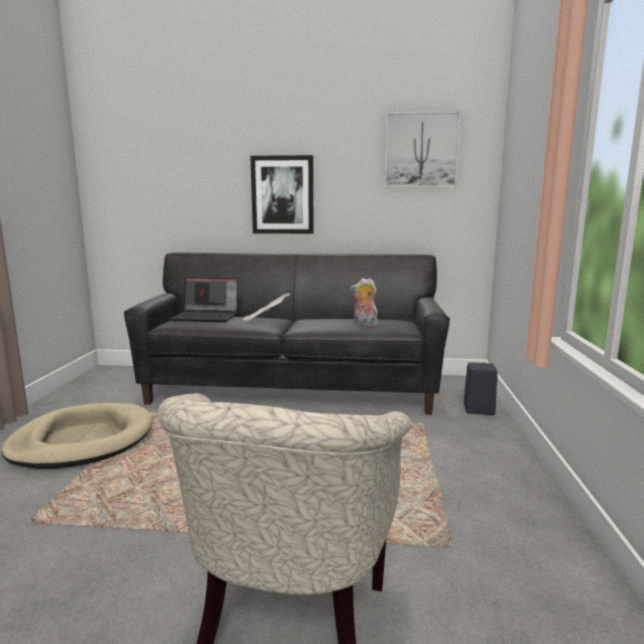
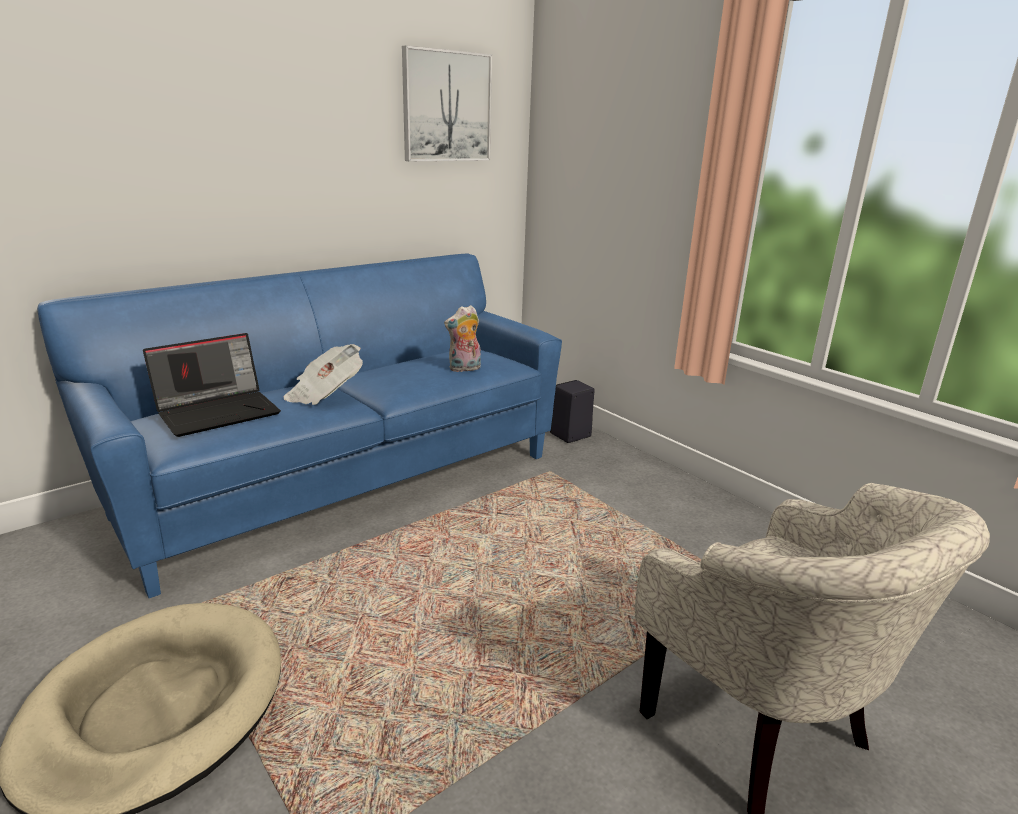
camera: 45 degrees left, 10 degrees up
black sofa [124,253,450,415] -> blue sofa [37,254,562,598]
picture [250,155,313,234] -> none

